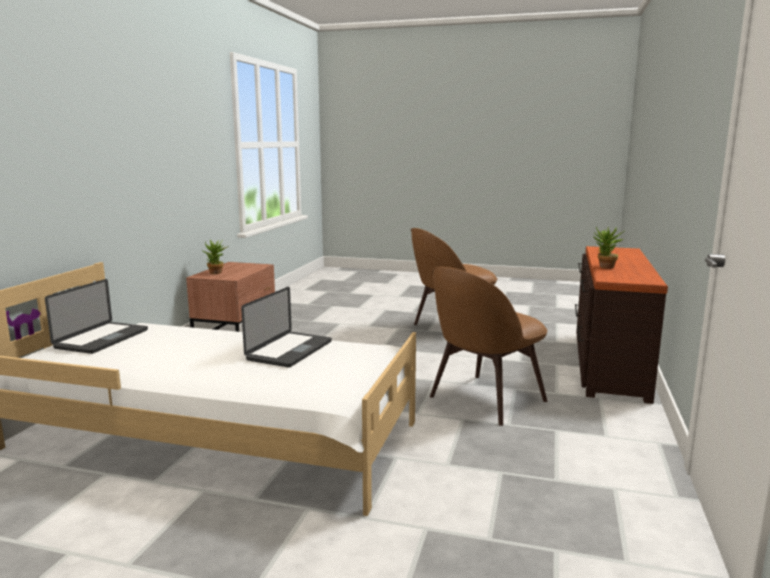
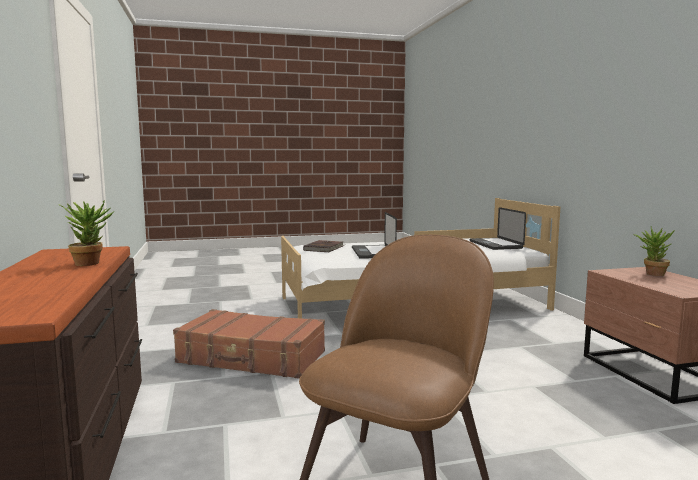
camera: 150 degrees right, 5 degrees down
brown chair [430,267,547,426] -> brown suitcase [173,309,325,379]
none -> brown book [303,240,344,252]

